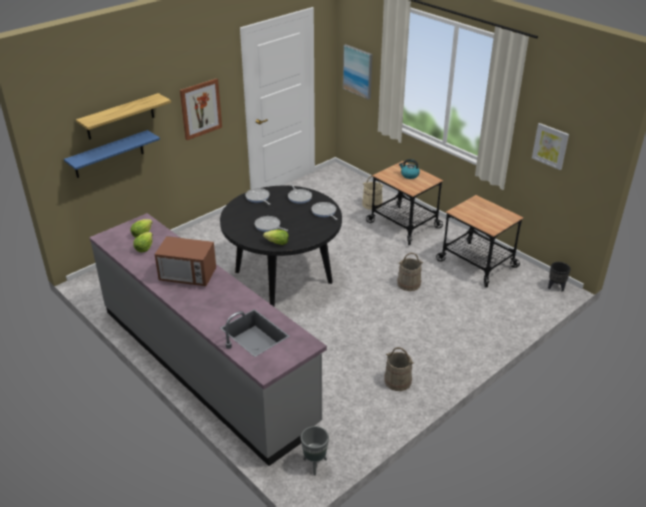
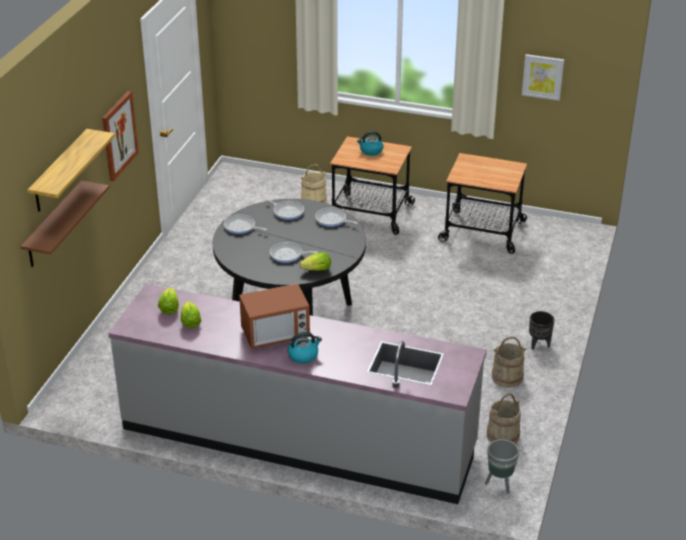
camera: 30 degrees left, 0 degrees up
blue shelf [64,130,160,178] -> brown shelf [21,180,110,267]
picture [343,44,372,100] -> none
beige bucket [397,253,423,291] -> beige bucket moved to [487,394,521,444]
black planter [548,262,571,292] -> black planter moved to [529,311,555,349]
none -> kettle [287,332,322,364]

